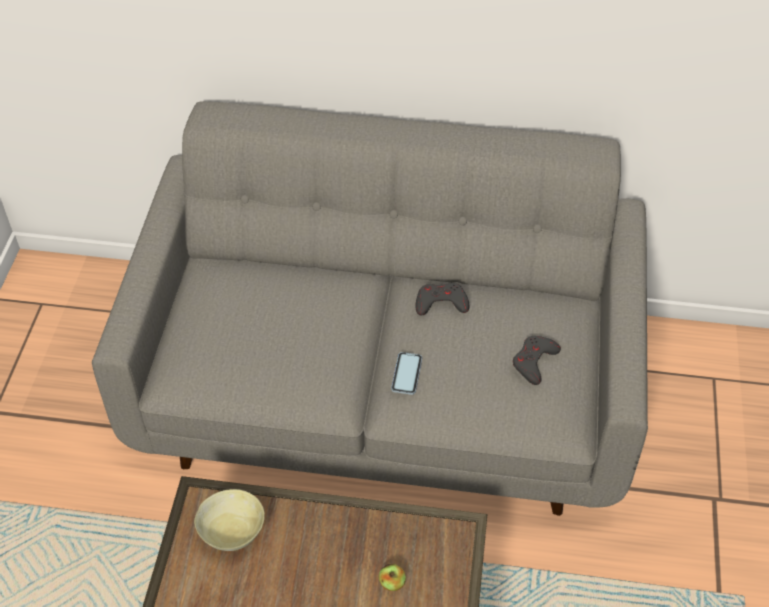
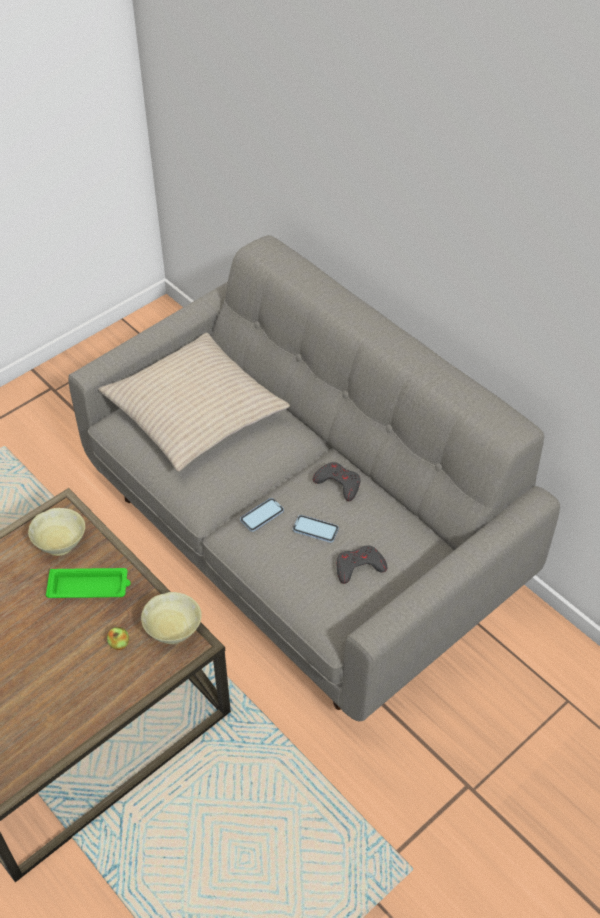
camera: 40 degrees right, 0 degrees up
none -> green tray [46,568,131,598]
none -> beige pillow [99,333,290,472]
none -> beige bowl [141,592,202,644]
none -> phone [293,515,339,543]

